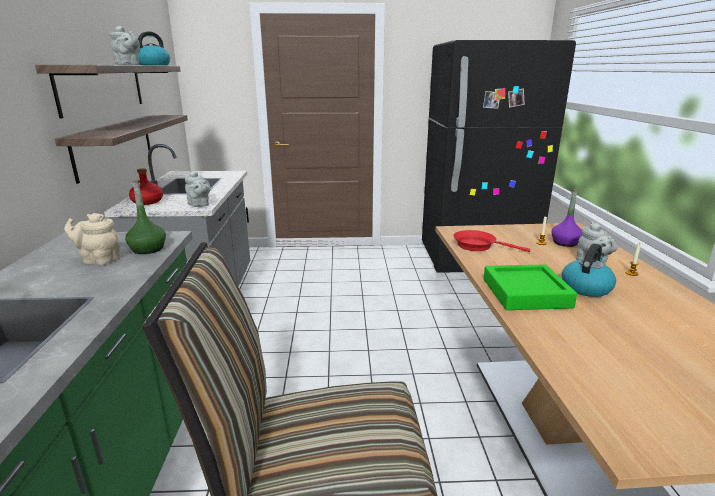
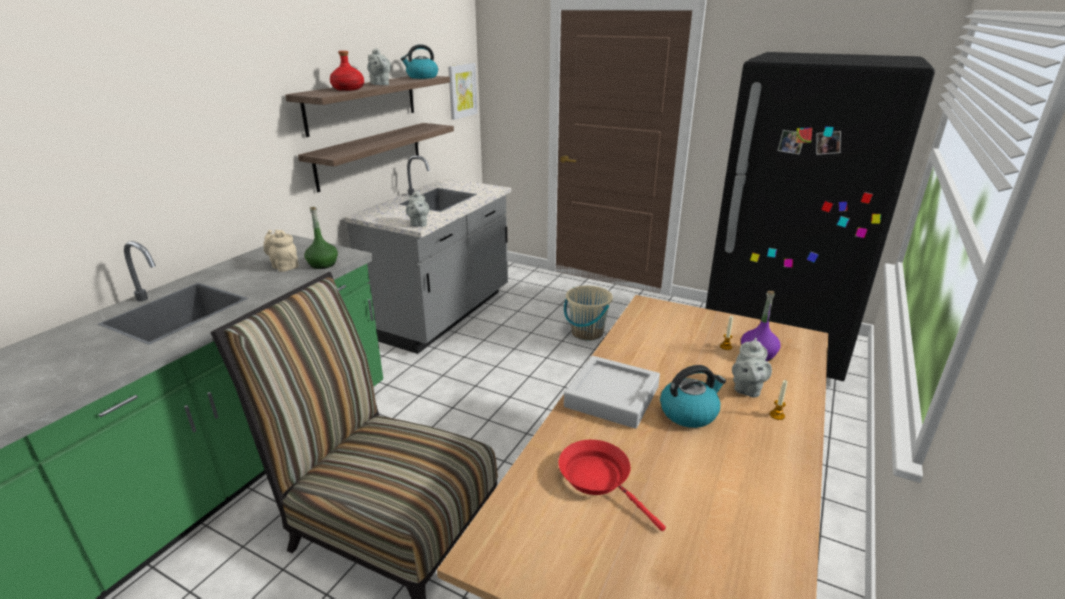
camera: 30 degrees right, 5 degrees up
red bottle [129,168,163,205] -> red bottle moved to [330,51,364,91]
red frying pan [453,230,530,252] -> red frying pan moved to [559,440,666,531]
green tray [484,264,577,310] -> grey tray [564,356,660,429]
none -> picture [448,63,478,120]
none -> beige bucket [564,286,613,341]

